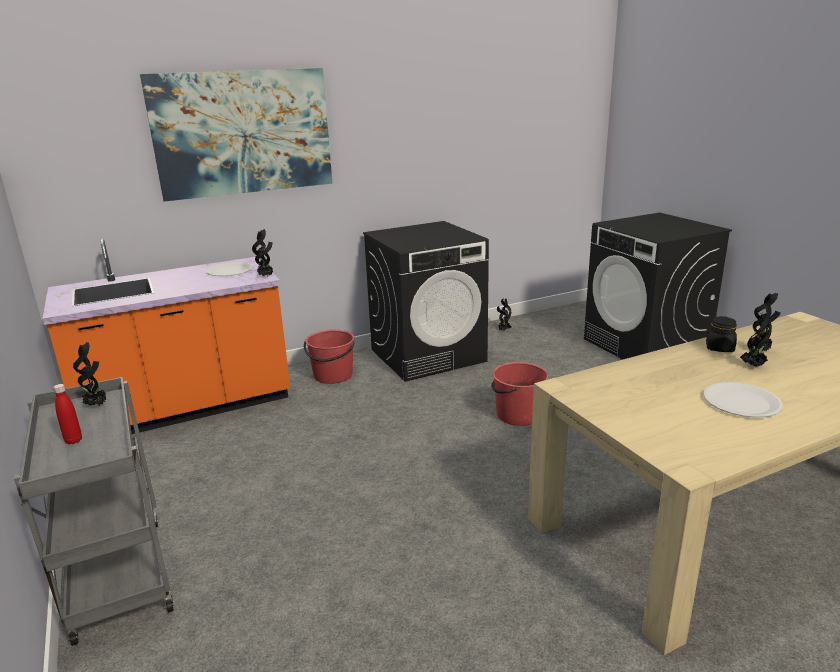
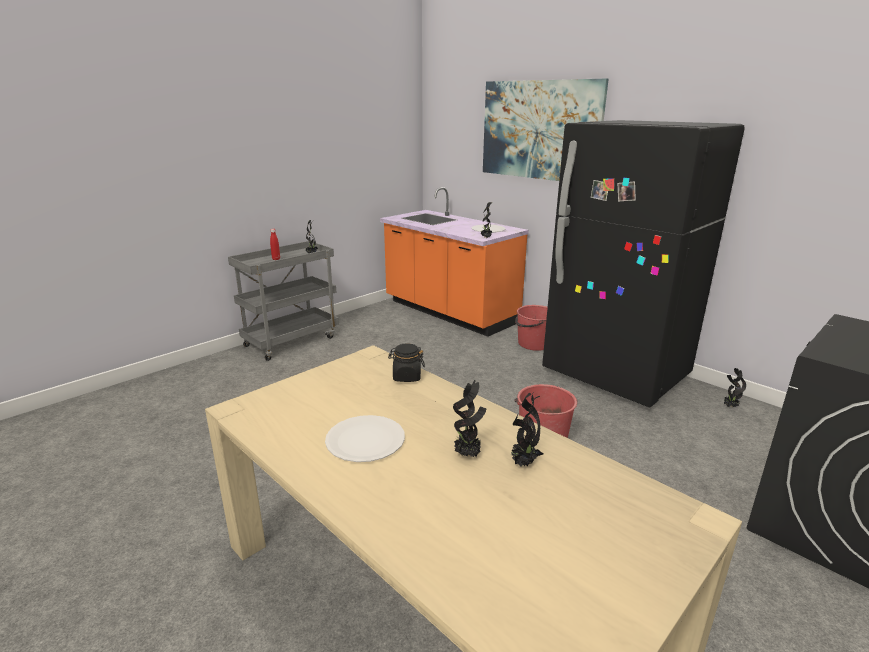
camera: 70 degrees right, 0 degrees up
black washing machine [363,221,489,382] -> black fridge [542,120,745,408]
black jar [706,316,737,352] -> black jar moved to [388,344,425,382]

